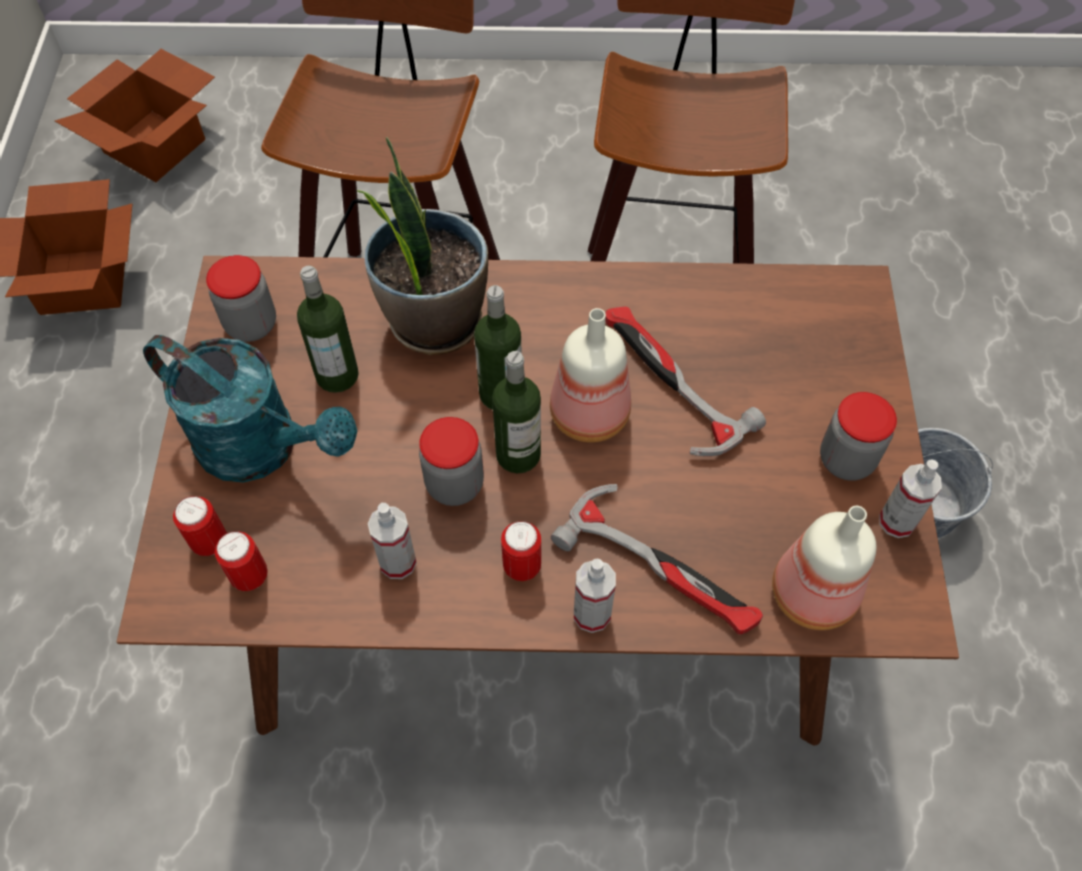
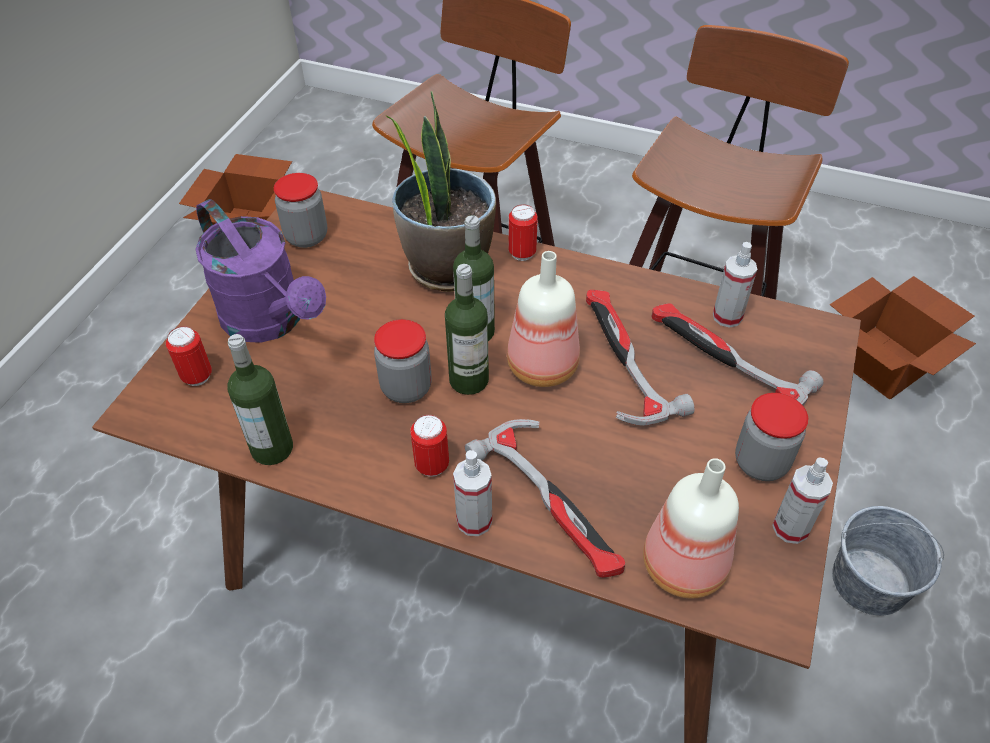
camera: 20 degrees right, 10 degrees down
cardboard box [55,49,215,182] -> cardboard box moved to [830,276,976,400]
turquoise watering can [143,335,357,483] -> purple watering can [195,199,326,343]
can [215,531,268,591] -> can moved to [508,205,537,261]
bottle [297,265,359,393] -> bottle moved to [227,334,293,465]
spray bottle [368,503,417,579] -> spray bottle moved to [713,242,757,328]
none -> hammer [651,303,824,405]

